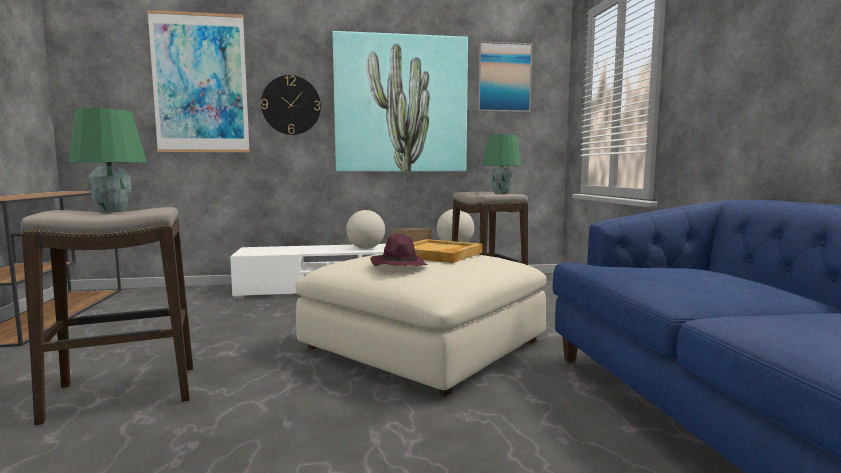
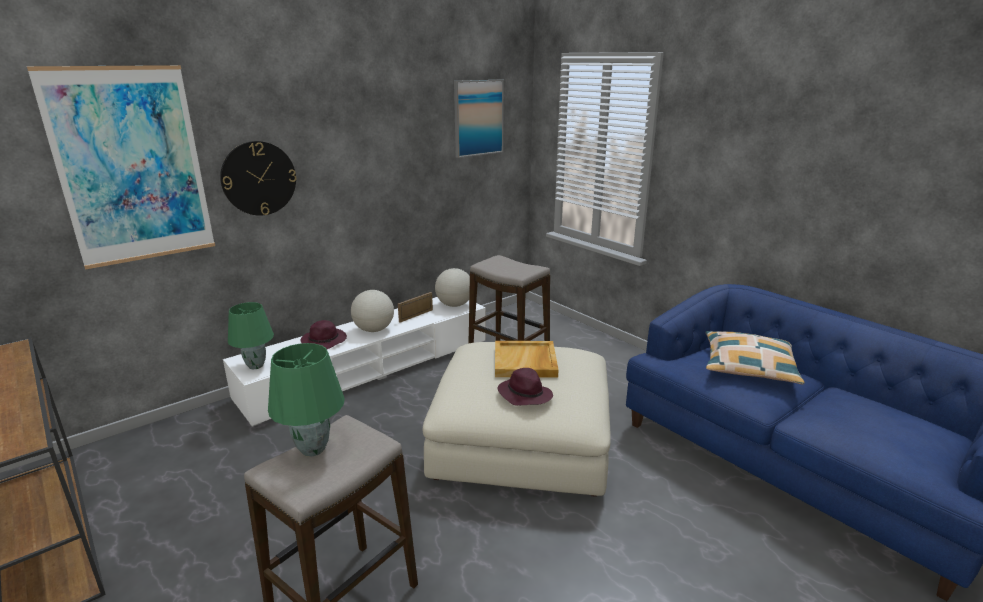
camera: 30 degrees left, 15 degrees up
picture [333,31,468,172] -> none
green table lamp [482,134,522,194] -> green table lamp moved to [228,302,274,369]
none -> purple hat [301,320,347,349]
none -> pillow [706,331,804,384]

